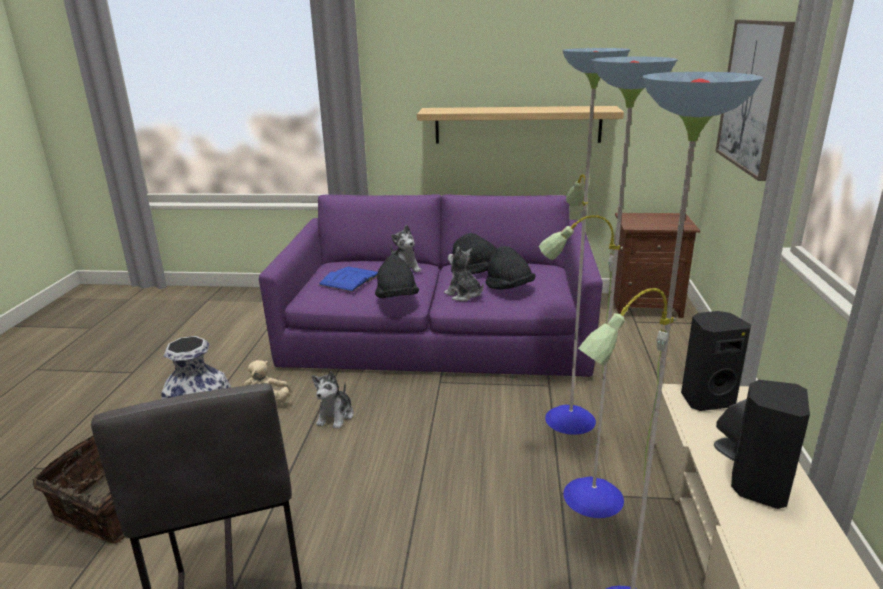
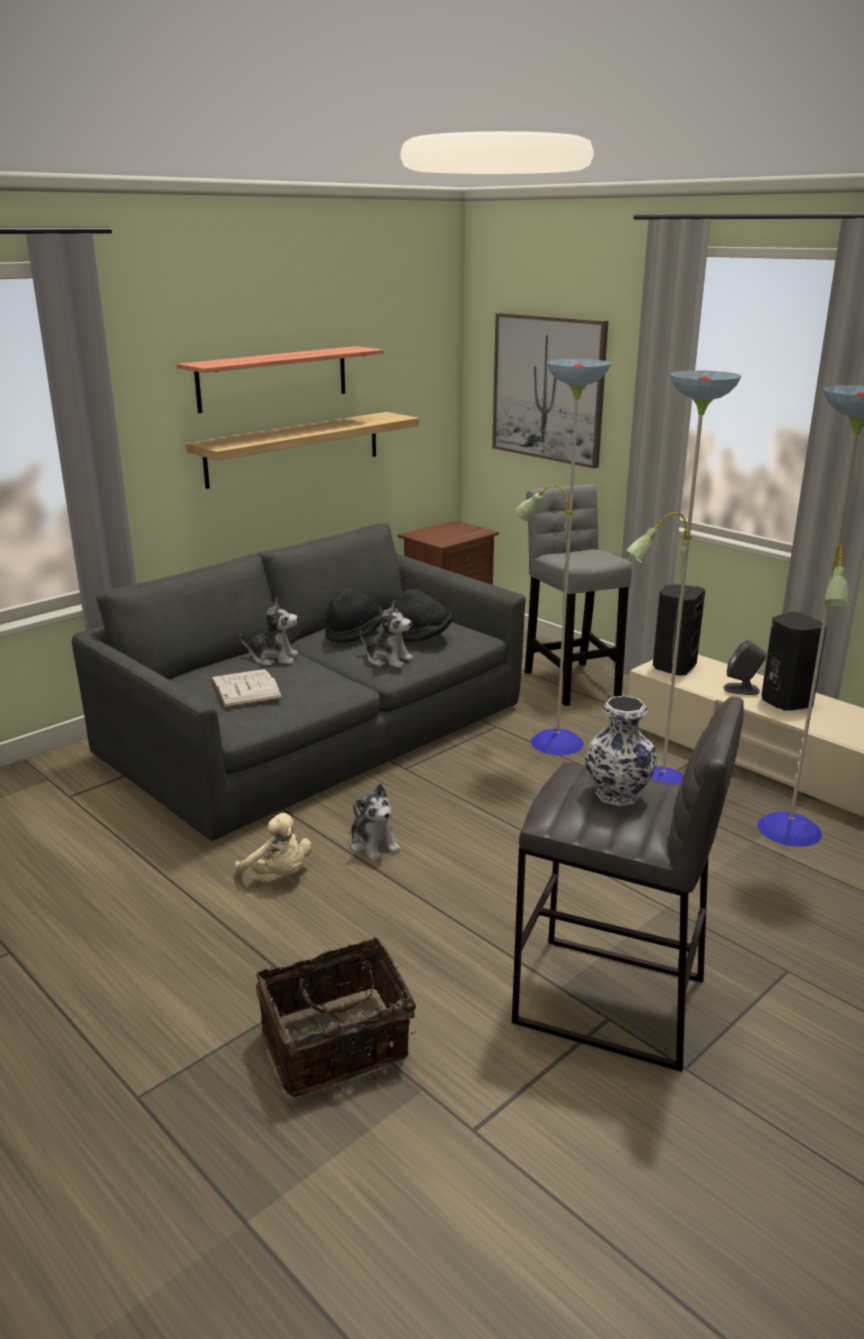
camera: 50 degrees left, 0 degrees up
purple sofa [259,194,603,377] -> grey sofa [72,523,526,841]
blue book [319,267,378,292] -> white book [211,669,283,707]
black hat [375,255,419,298] -> none
plush toy [444,246,484,301] -> plush toy turned 150 degrees counterclockwise [360,600,414,668]
none -> shelf [177,346,384,413]
none -> grey stool [525,484,632,706]

